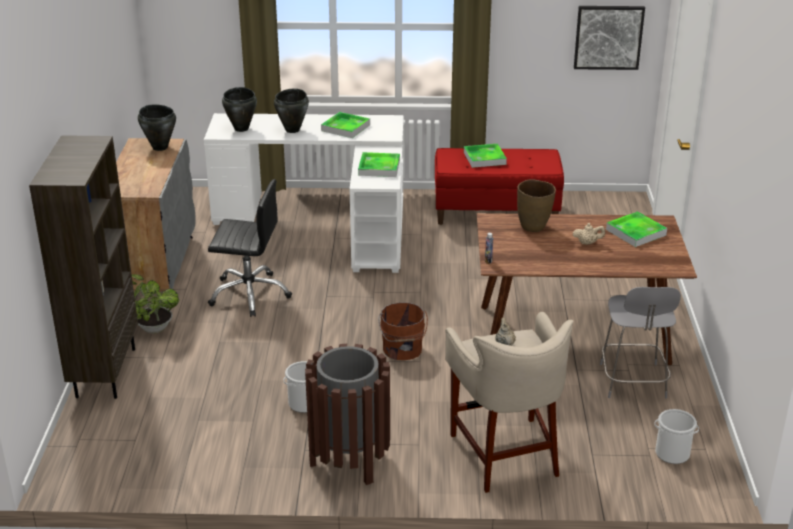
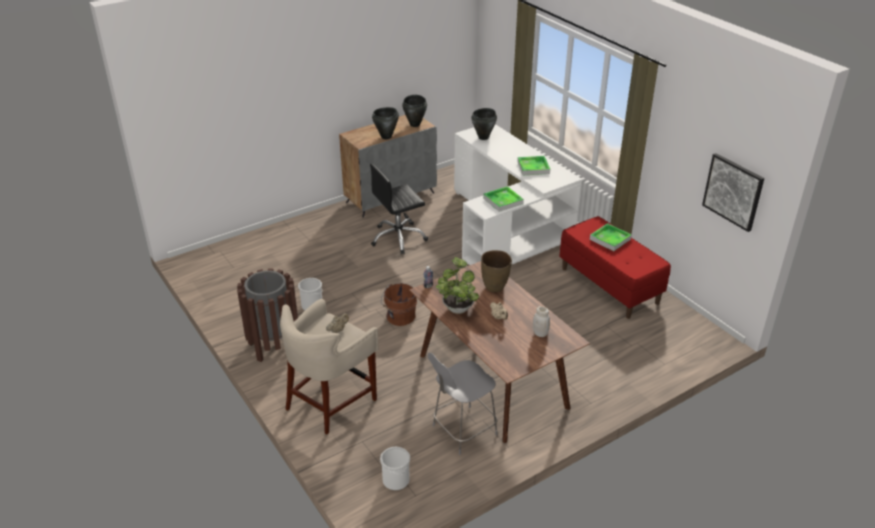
camera: 55 degrees right, 5 degrees up
brown bookcase [29,135,138,399] -> none
potted plant [131,274,179,333] -> potted plant moved to [436,257,479,314]
black office chair [208,179,292,317] -> black office chair turned 90 degrees clockwise [370,163,428,254]
black cooking pot [274,88,309,133] -> black cooking pot moved to [372,107,399,139]
tray [606,211,667,247] -> white jar [533,306,550,337]

